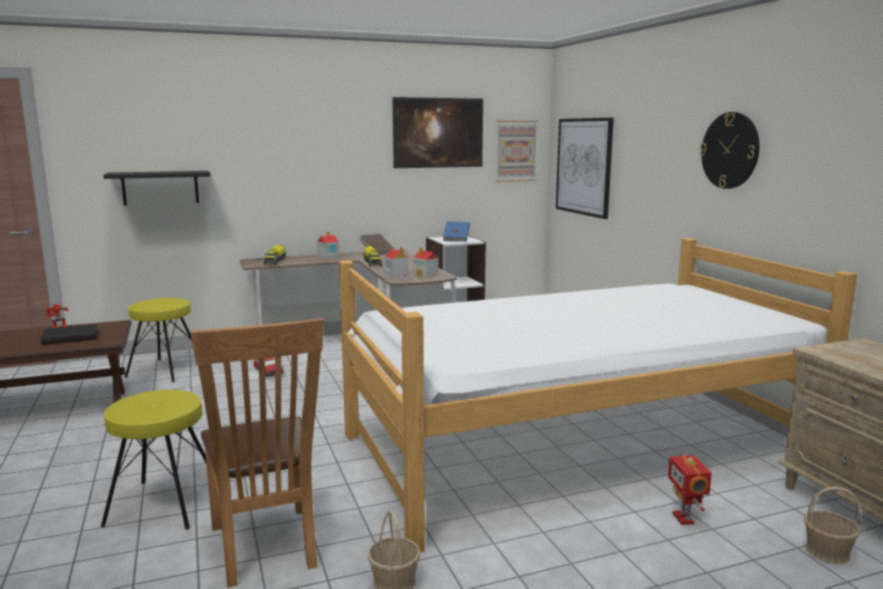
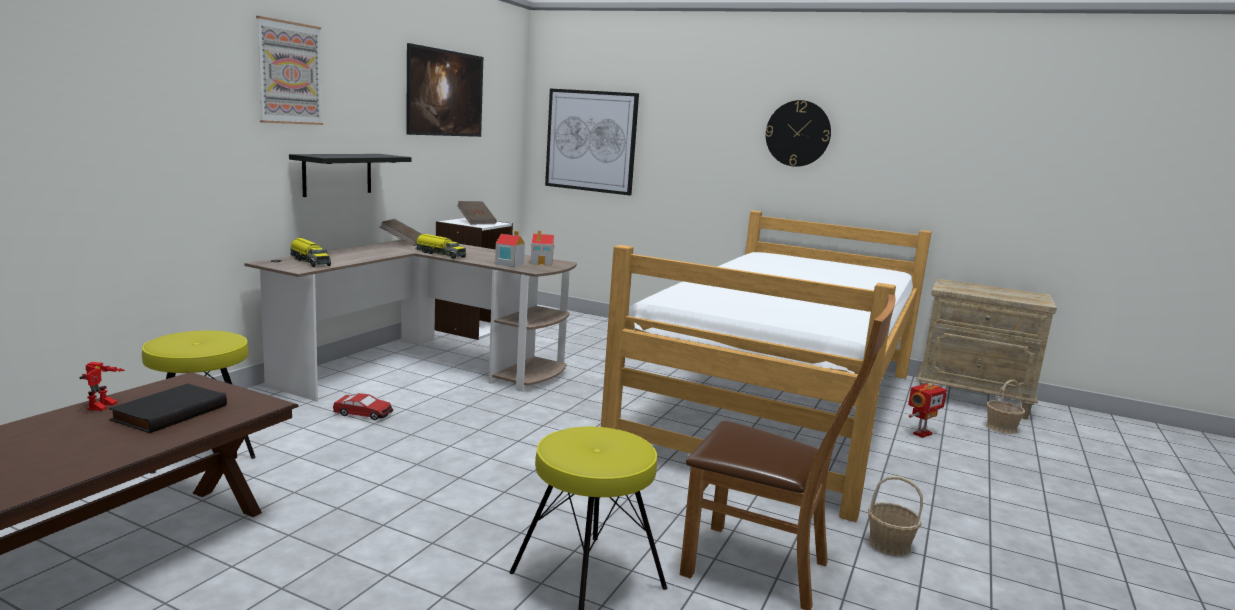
camera: 45 degrees left, 0 degrees up
black shelf [103,171,210,205] -> black shelf moved to [289,154,412,197]
toy house [317,231,340,259] -> none
blue book [443,221,470,242] -> brown book [457,201,497,224]
picture [495,121,539,182] -> picture moved to [256,16,323,125]
toy robot [668,455,712,525] -> toy robot turned 75 degrees counterclockwise [908,383,947,438]

